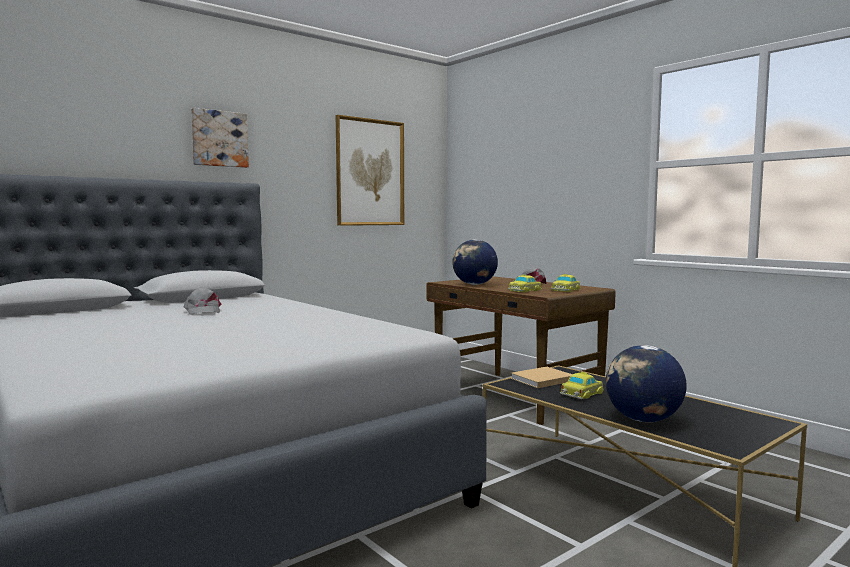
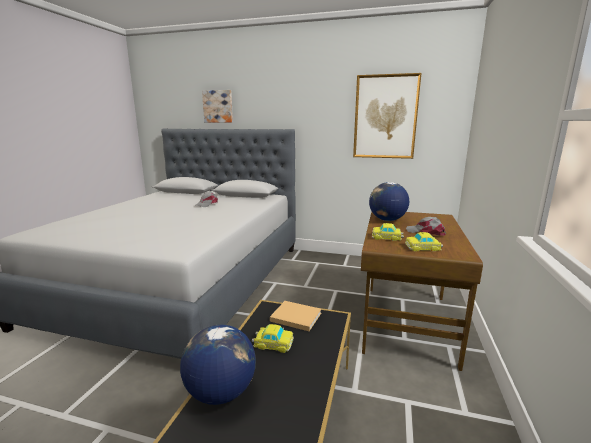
camera: 55 degrees right, 10 degrees up
picture [191,108,249,168] -> picture moved to [202,90,233,122]

